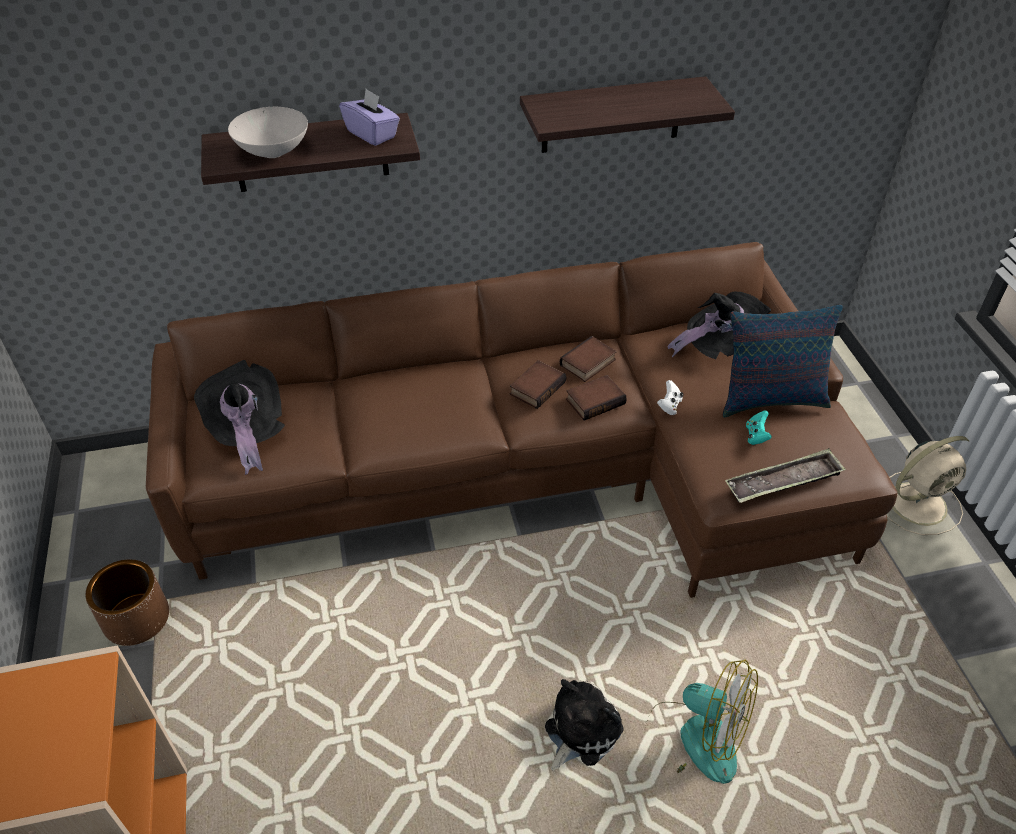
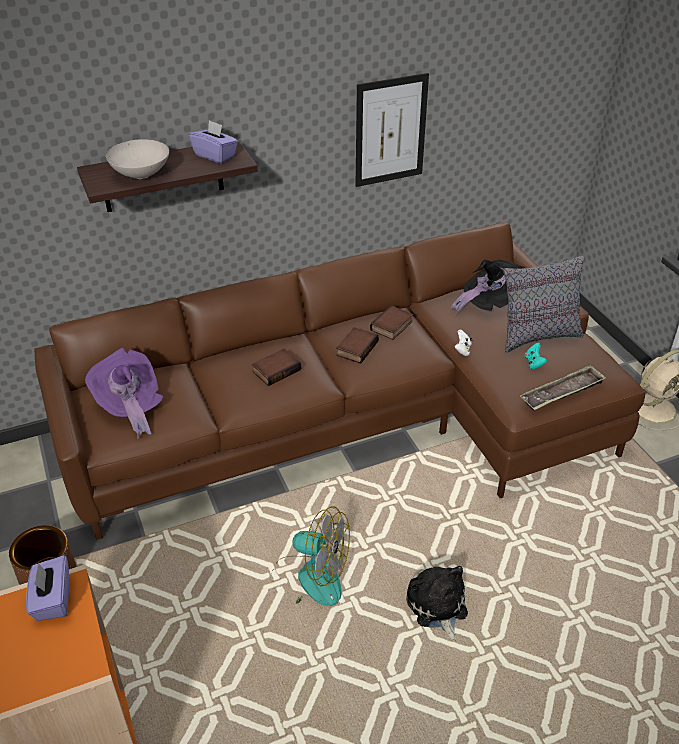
camera: 10 degrees left, 5 degrees down
black hat [194,360,285,475] -> purple hat [85,348,163,439]
shelf [520,76,735,153] -> picture [356,73,429,187]
plush toy [545,679,623,771] -> plush toy turned 45 degrees counterclockwise [406,566,468,641]
book [566,375,627,421] -> book moved to [252,349,301,386]
fan [646,660,758,784] -> fan moved to [271,506,350,606]
blue pillow [723,305,843,418] -> grey pillow [503,256,584,353]
none -> purple tissue box [26,555,69,621]

